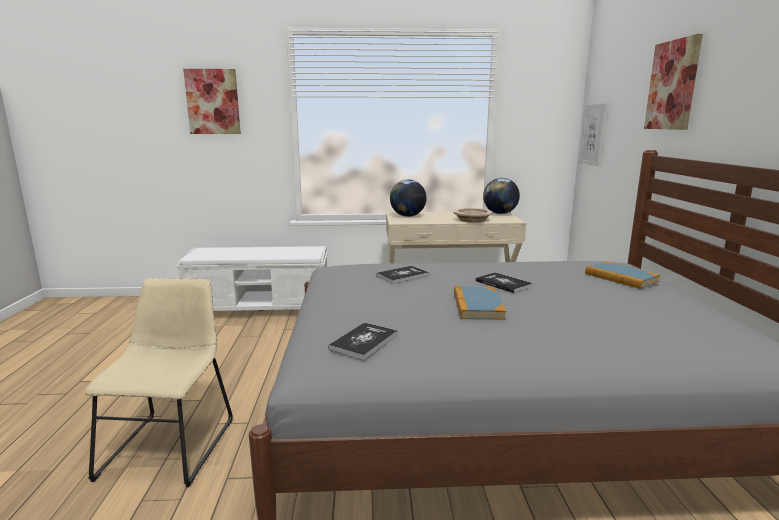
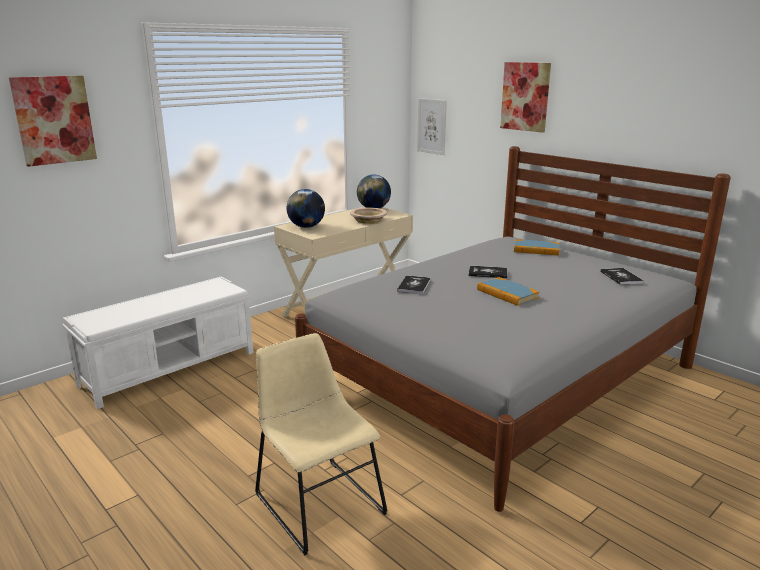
camera: 40 degrees left, 5 degrees up
book [328,322,398,360] -> book moved to [600,268,644,285]

